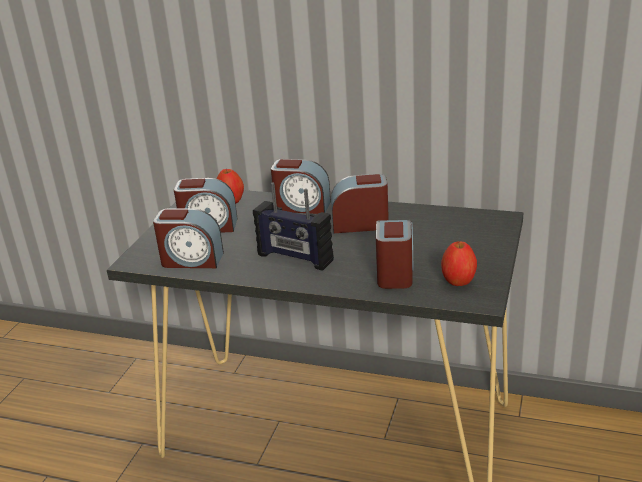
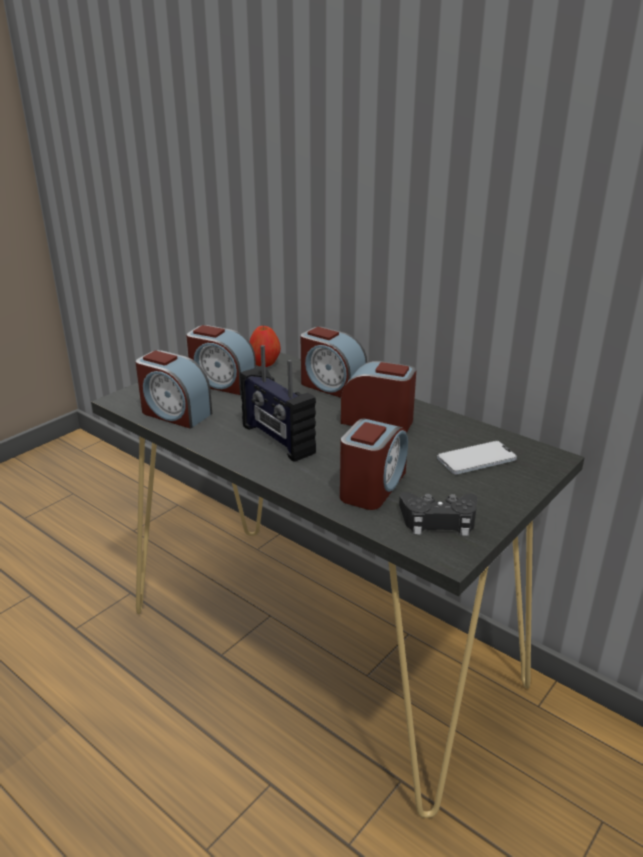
camera: 20 degrees right, 0 degrees up
apple [441,242,477,286] -> black game controller [399,492,477,536]
none -> phone [437,441,517,474]

